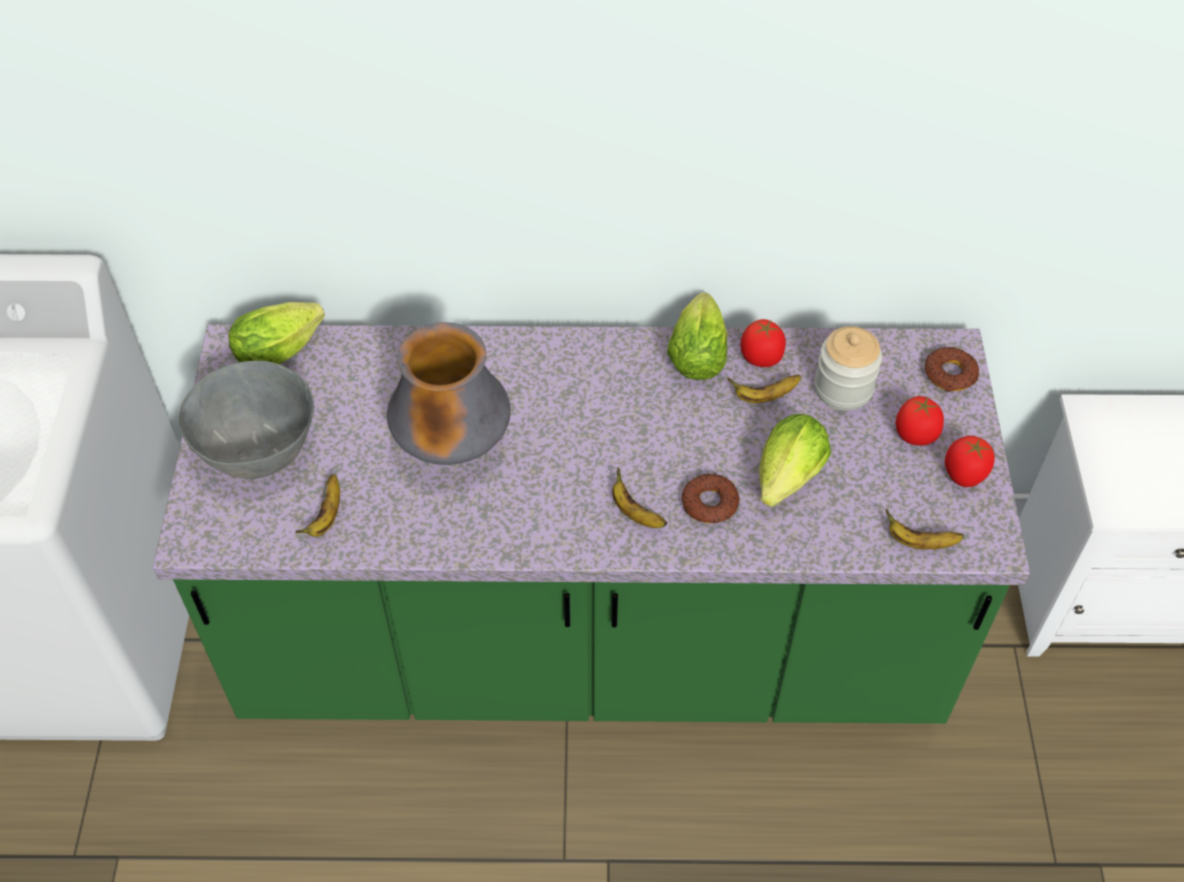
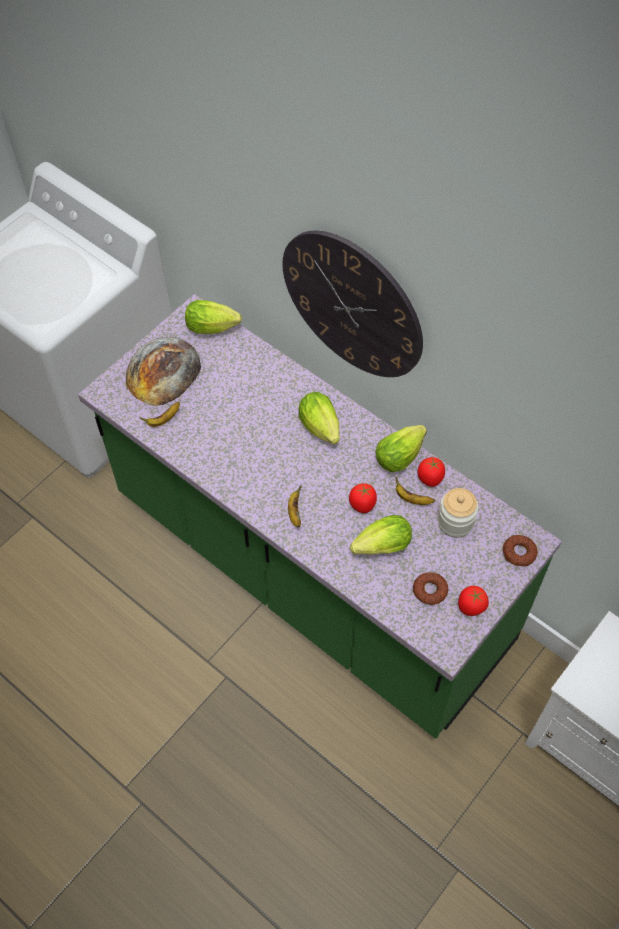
camera: 40 degrees right, 5 degrees up
grey bowl [178,361,314,479] -> bread [126,337,201,406]
vase [387,322,511,465] -> none
donut [682,473,740,523] -> donut moved to [413,572,448,605]
banana [885,509,964,549] -> none
tomato [896,396,944,446] -> tomato moved to [349,483,377,513]
none -> wall clock [282,231,423,377]
none -> lettuce [299,392,340,444]

